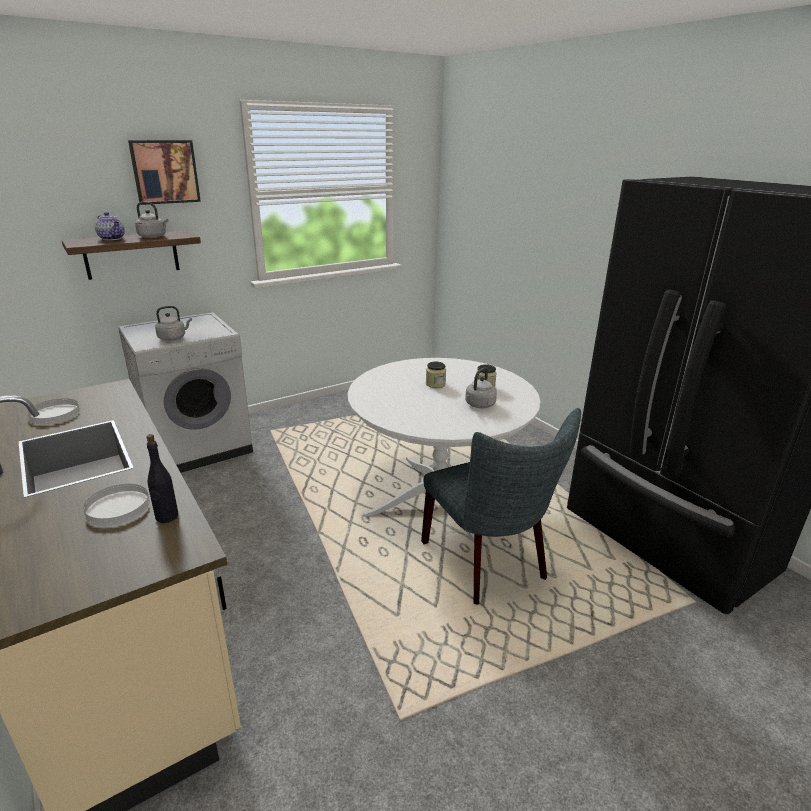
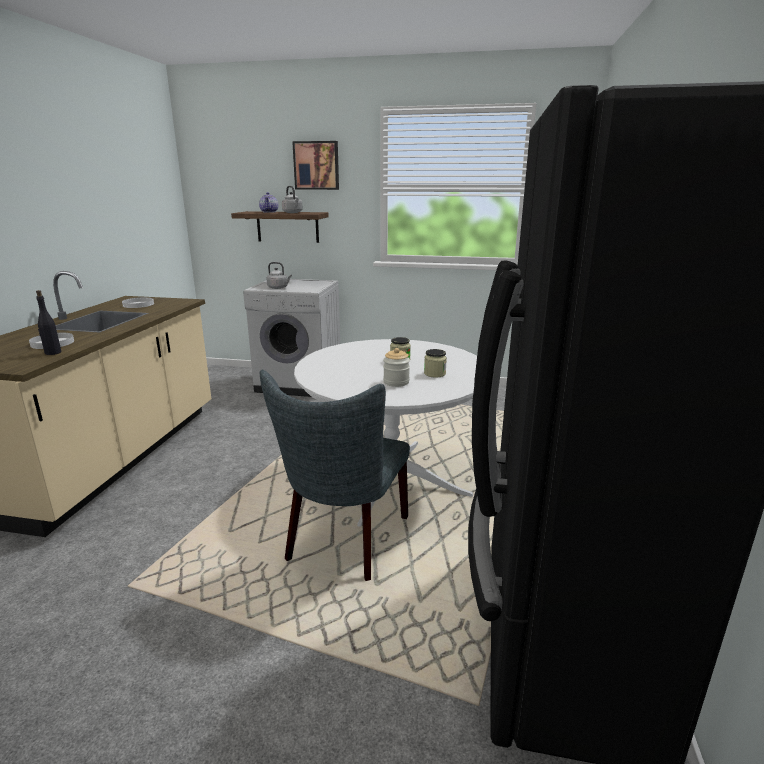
camera: 45 degrees right, 5 degrees down
grey kettle [465,367,497,408] -> jar [383,348,410,387]

